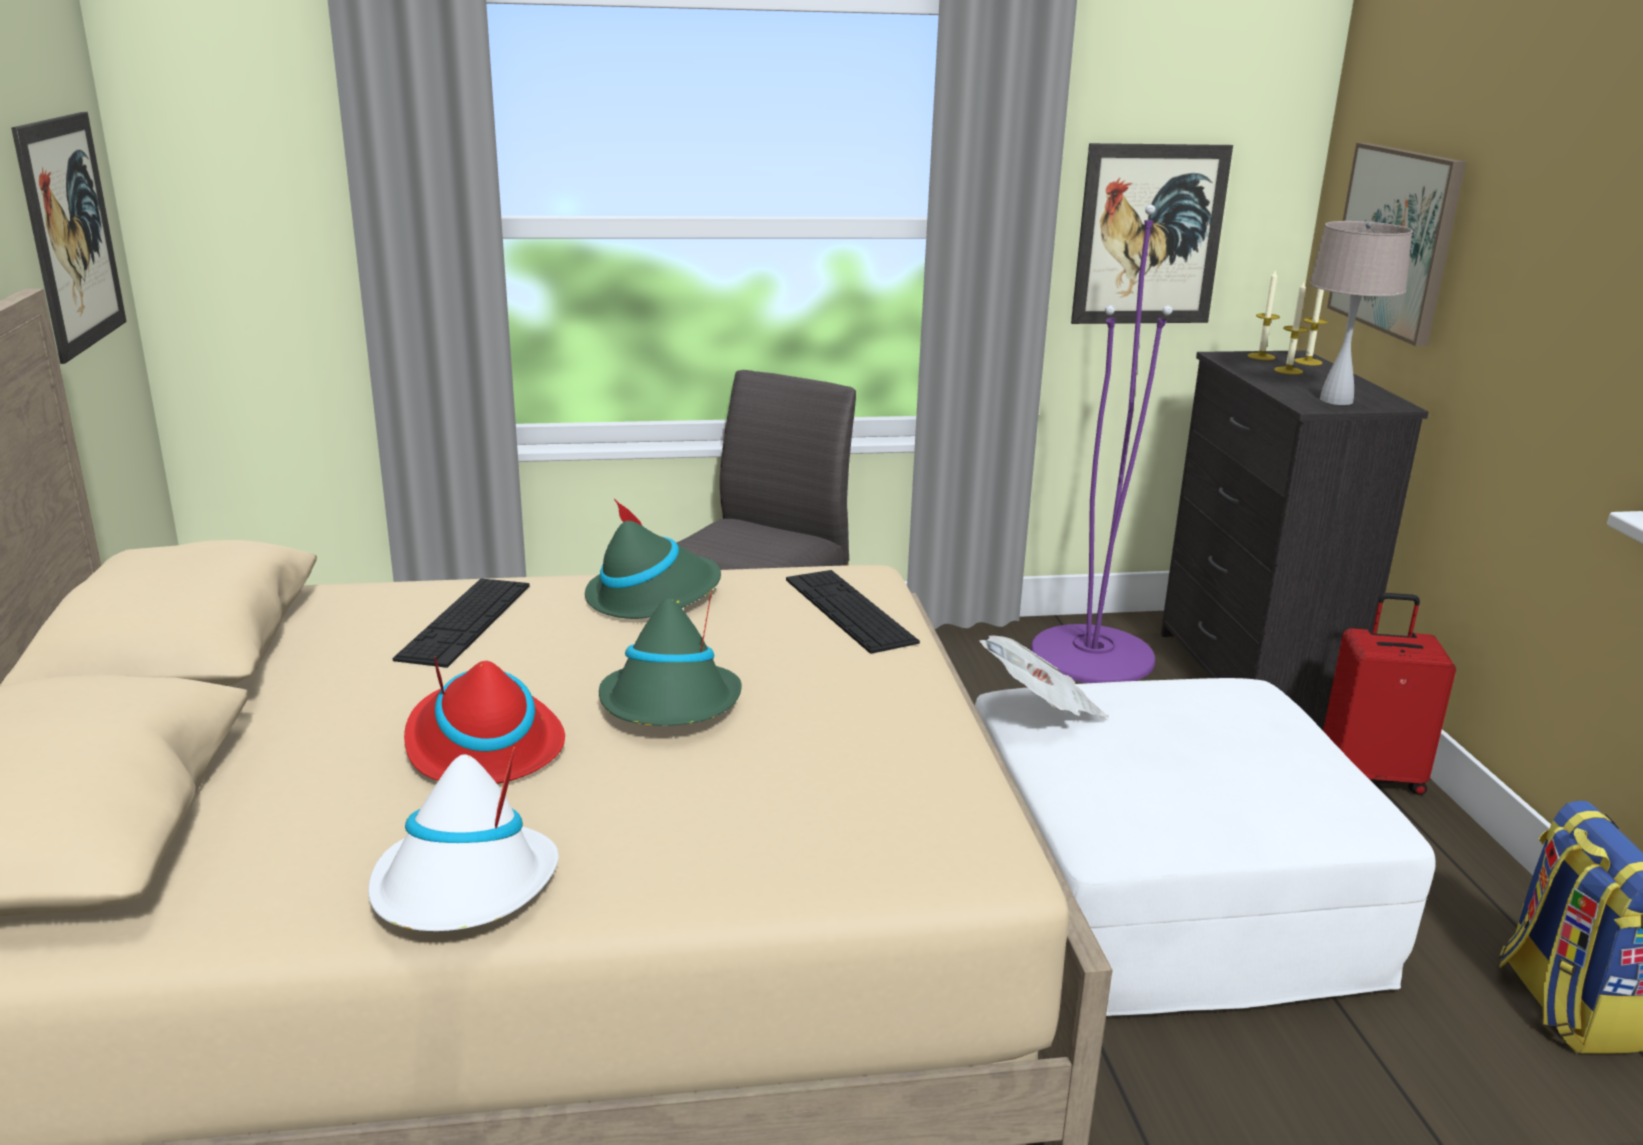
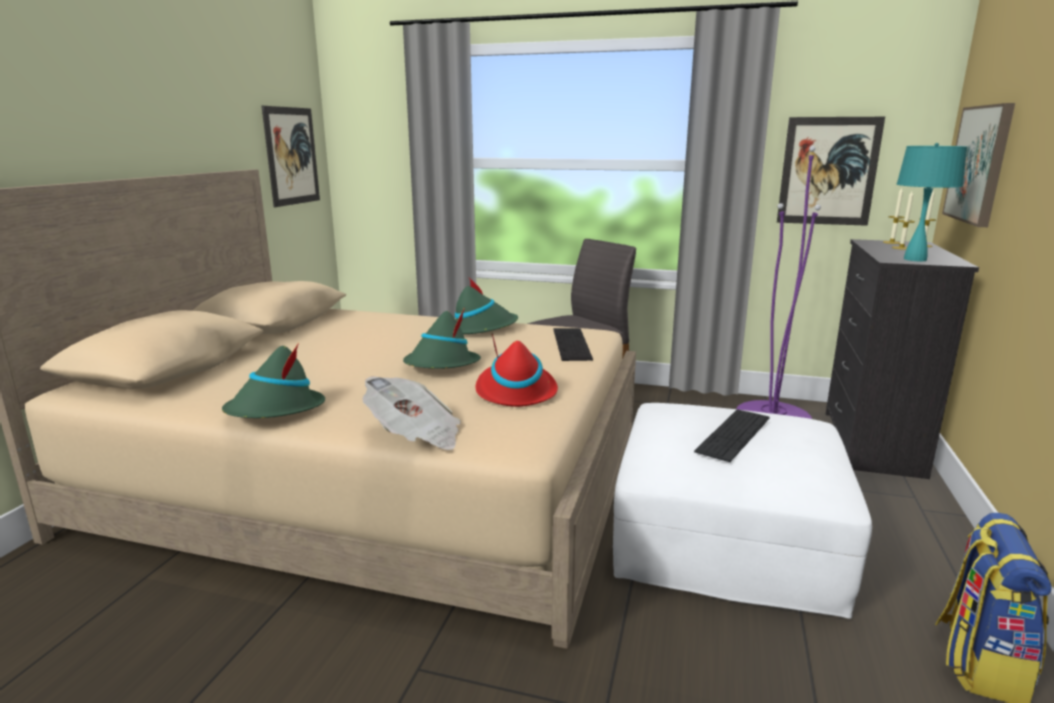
camera: 25 degrees right, 5 degrees down
white hat [368,747,559,931] -> green hat [222,343,325,418]
keyboard [392,579,530,668] -> keyboard moved to [694,409,769,462]
red hat [404,656,565,784] -> red hat moved to [476,334,558,407]
newspaper [979,636,1109,718] -> newspaper moved to [362,376,461,450]
beige table lamp [1310,221,1413,405] -> turquoise table lamp [897,143,968,261]
red suitcase [1323,593,1456,795] -> none

